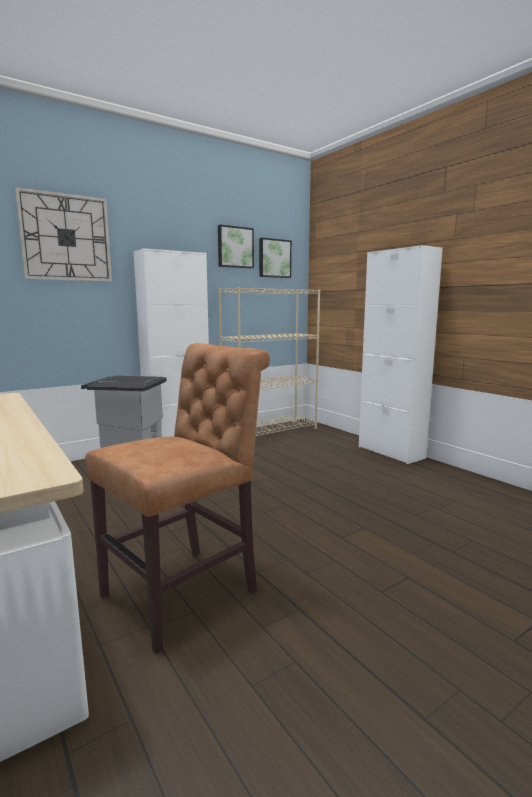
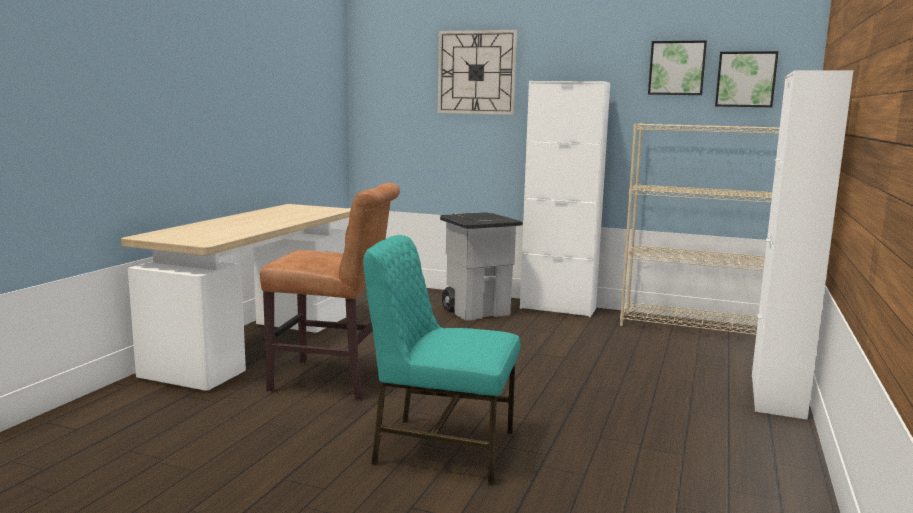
camera: 55 degrees right, 0 degrees up
none -> turquoise chair [363,235,520,485]

